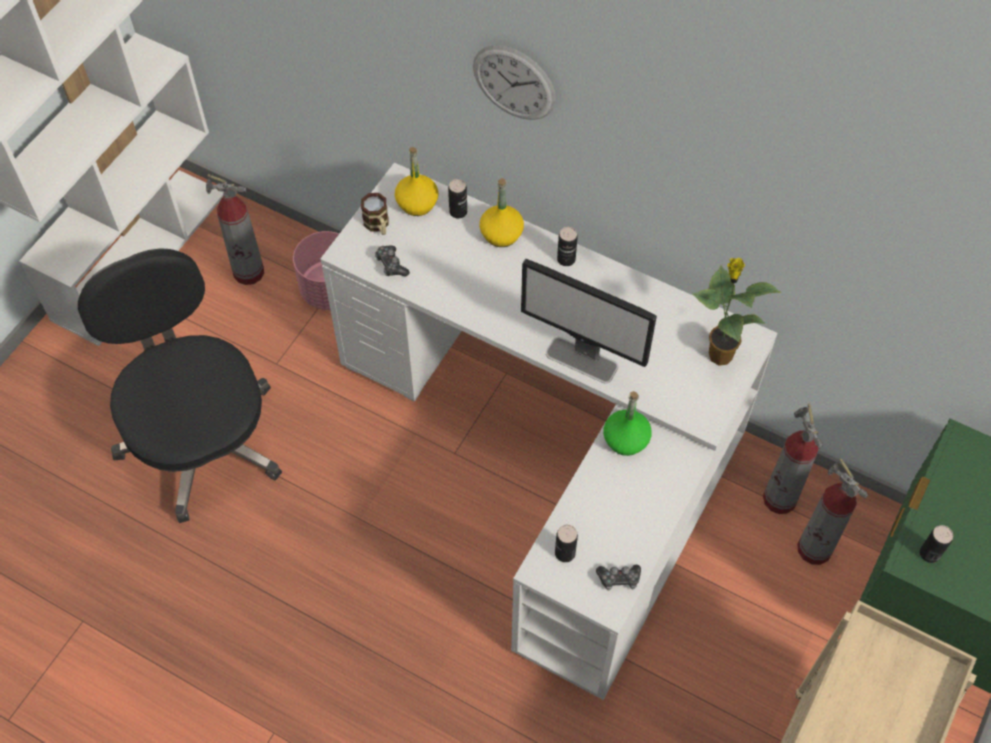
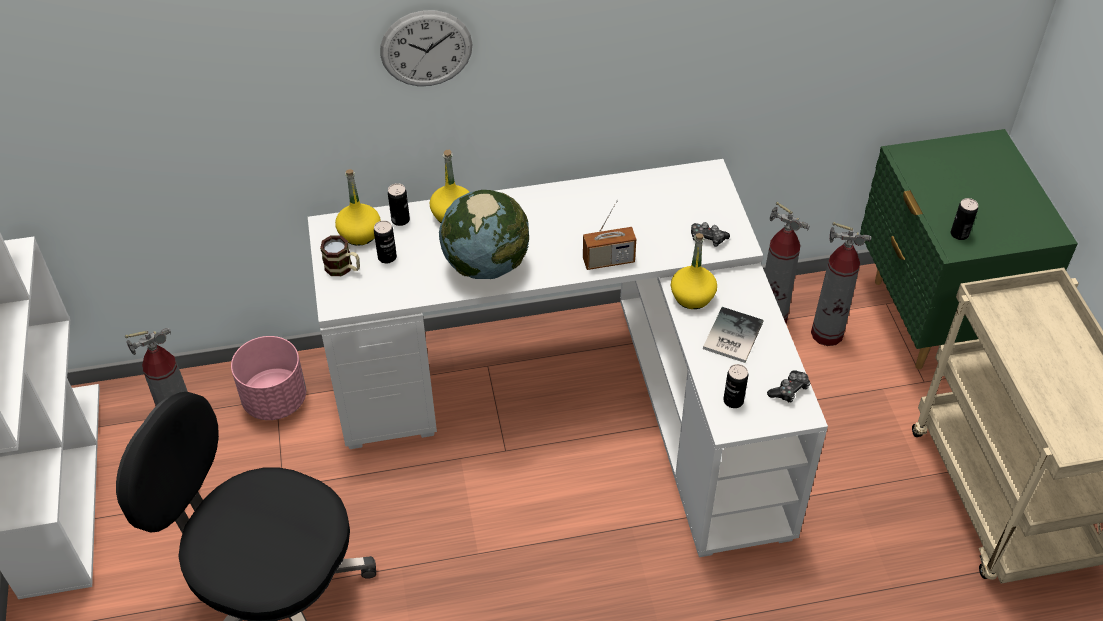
camera: 40 degrees left, 10 degrees down
game controller [375,245,410,277] -> game controller moved to [691,222,730,247]
monitor [521,259,657,384] -> radio [583,200,636,270]
can [557,227,578,266] -> can moved to [374,220,397,263]
green bottle [603,391,652,456] -> yellow bottle [671,233,717,309]
potted plant [692,258,782,366] -> none
none -> globe [439,190,529,279]
none -> book [703,307,764,363]

